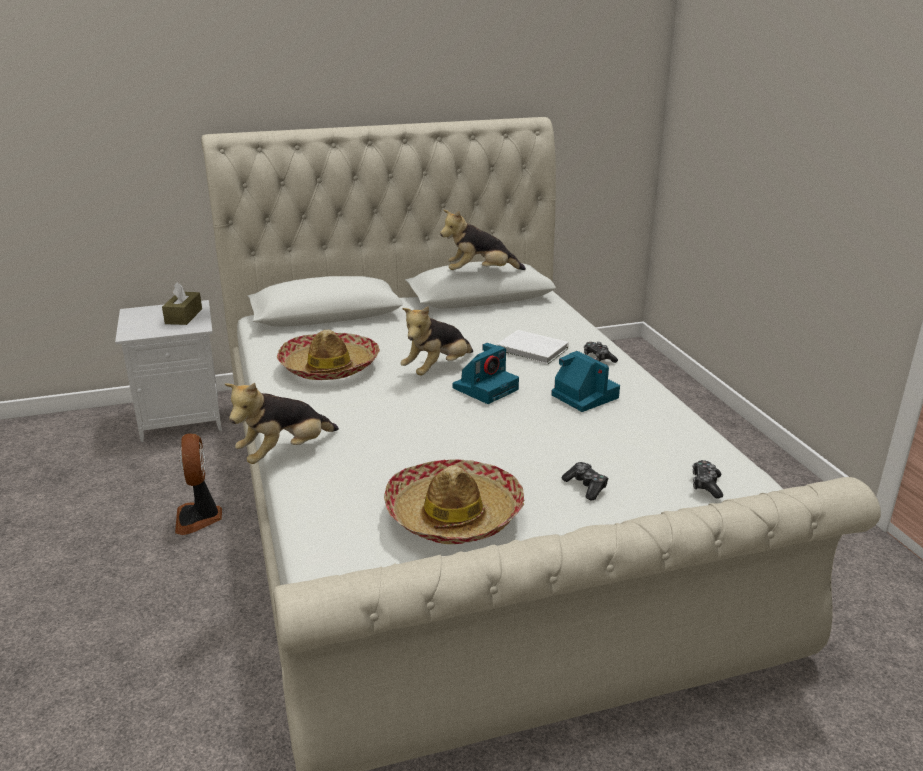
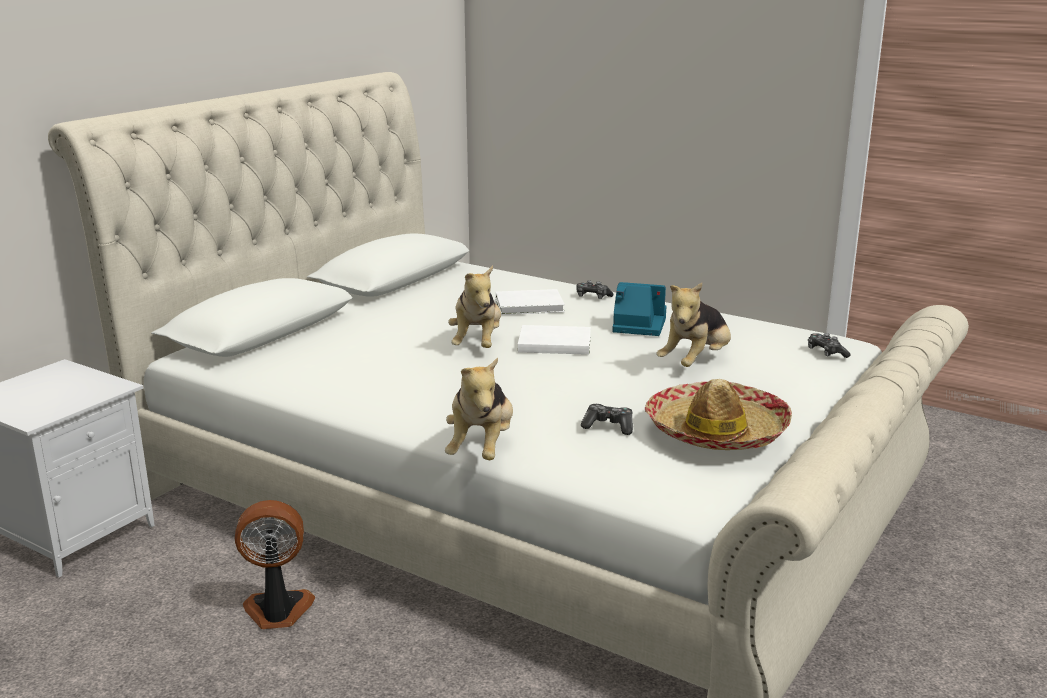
camera: 40 degrees left, 5 degrees down
brown tissue box [162,282,202,325] -> none
fan [175,434,222,535] -> fan turned 135 degrees clockwise [235,500,315,629]
hat [277,330,380,380] -> none
plush toy [440,209,526,270] -> plush toy moved to [656,283,731,367]
camera [453,343,519,404] -> white book [518,325,591,355]
game controller [561,462,608,500] -> game controller moved to [581,404,633,435]

